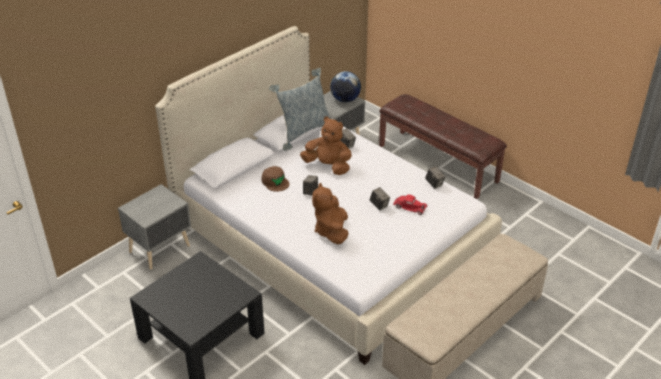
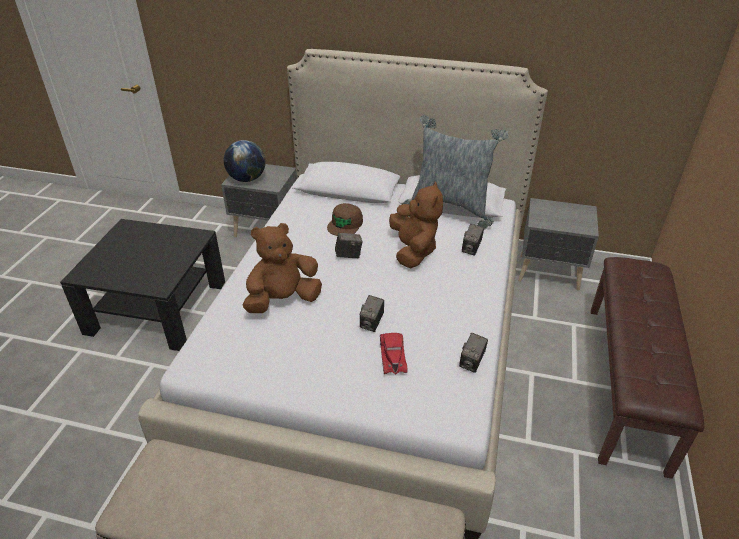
camera: 60 degrees right, 0 degrees up
globe [330,71,361,102] -> globe moved to [224,140,266,182]

